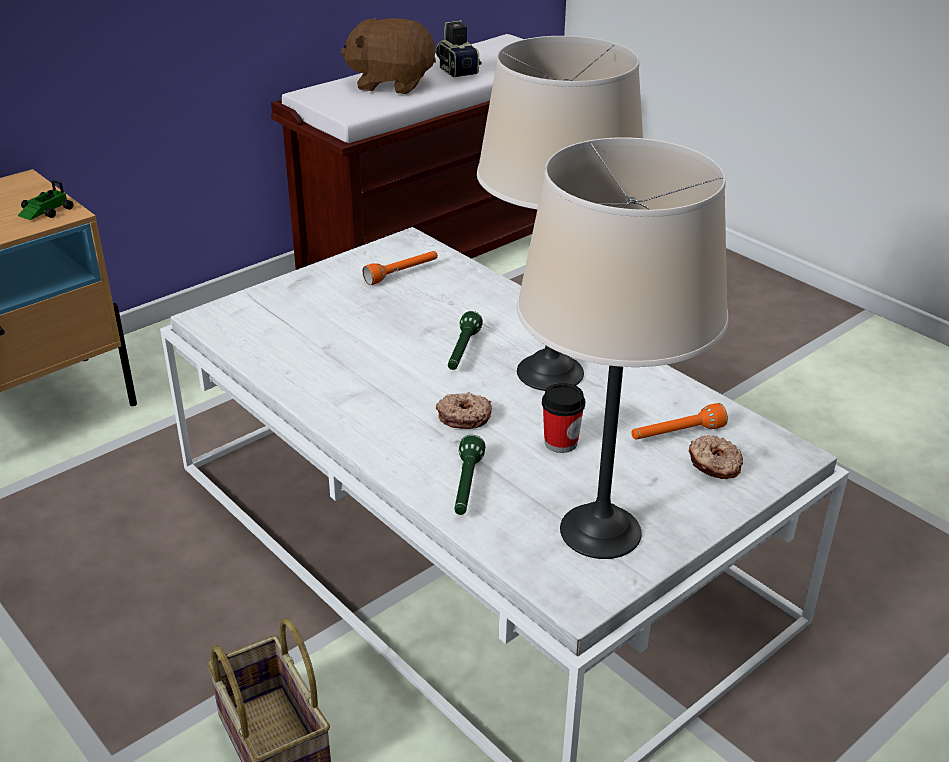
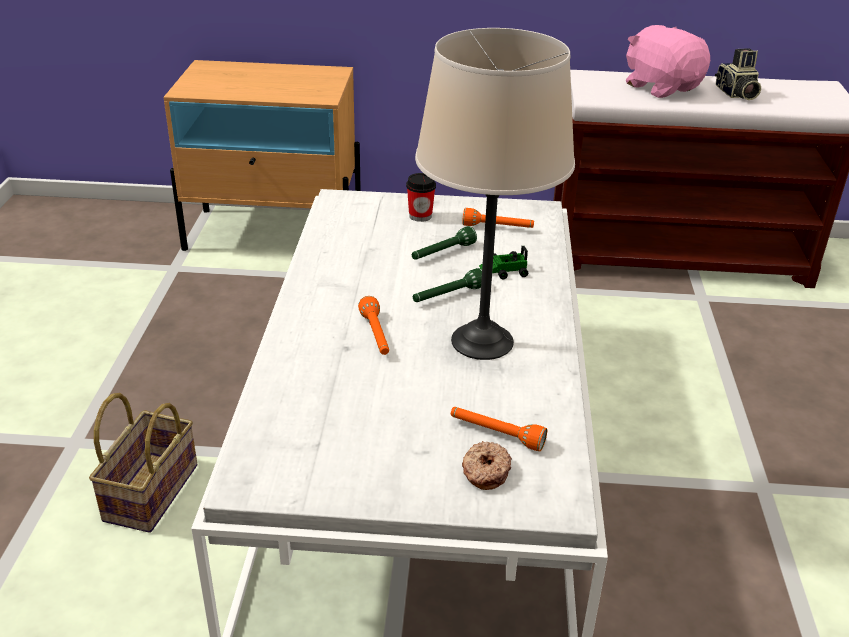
camera: 45 degrees right, 0 degrees up
toy car [18,180,74,220] -> toy car moved to [479,246,528,279]
brown plush toy [341,18,436,94] -> pink plush toy [626,25,710,98]
camera [436,20,481,78] -> camera turned 150 degrees clockwise [715,48,761,100]
donut [436,392,492,429] -> orange flashlight [358,296,389,355]
green flashlight [454,435,485,515] -> green flashlight moved to [412,226,477,260]
beige table lamp [517,137,728,559] -> none
cup [542,383,585,453] -> cup moved to [406,173,436,222]

